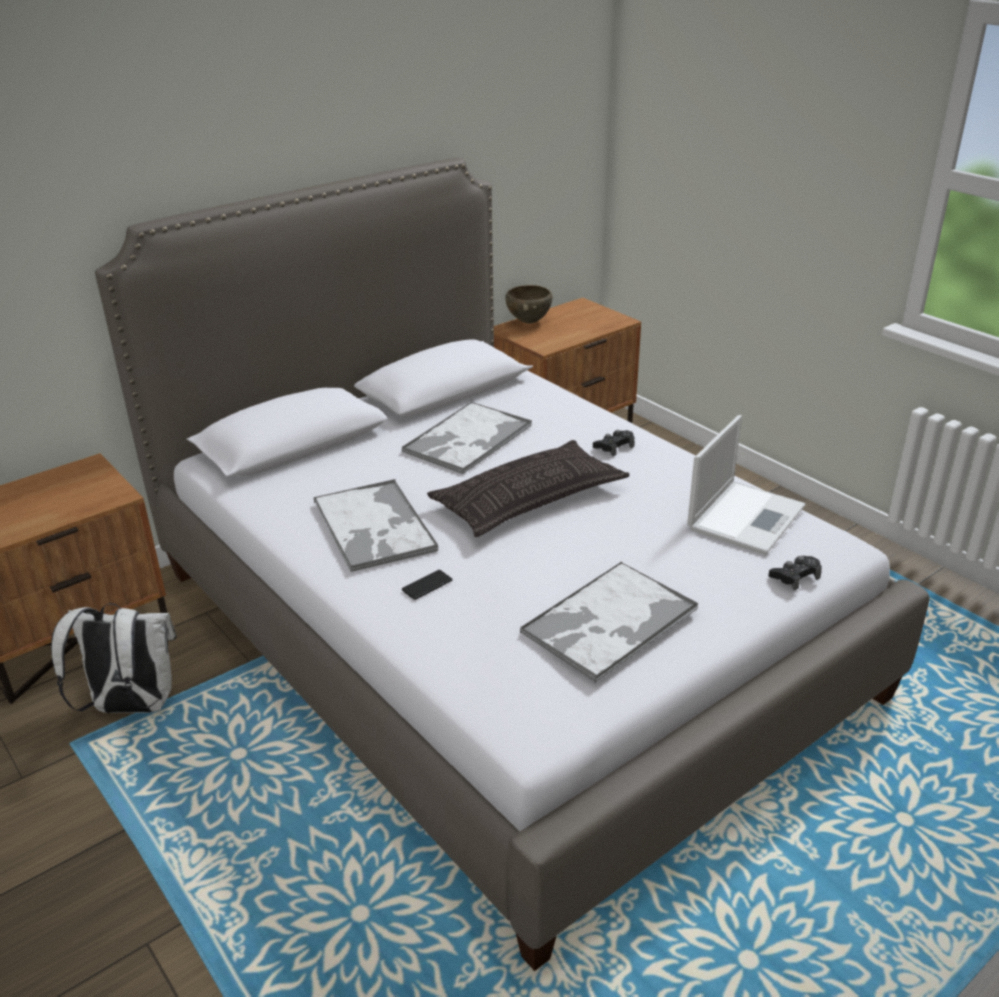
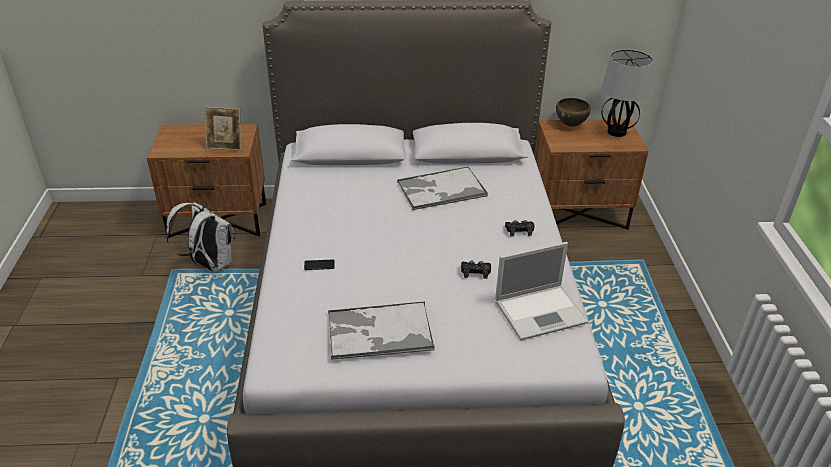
camera: 35 degrees right, 5 degrees up
tray [314,479,439,572] -> none
pillow [427,440,630,537] -> none
black game controller [768,556,822,590] -> black game controller moved to [461,261,491,279]
none -> picture frame [204,106,241,151]
none -> table lamp [602,49,653,137]

